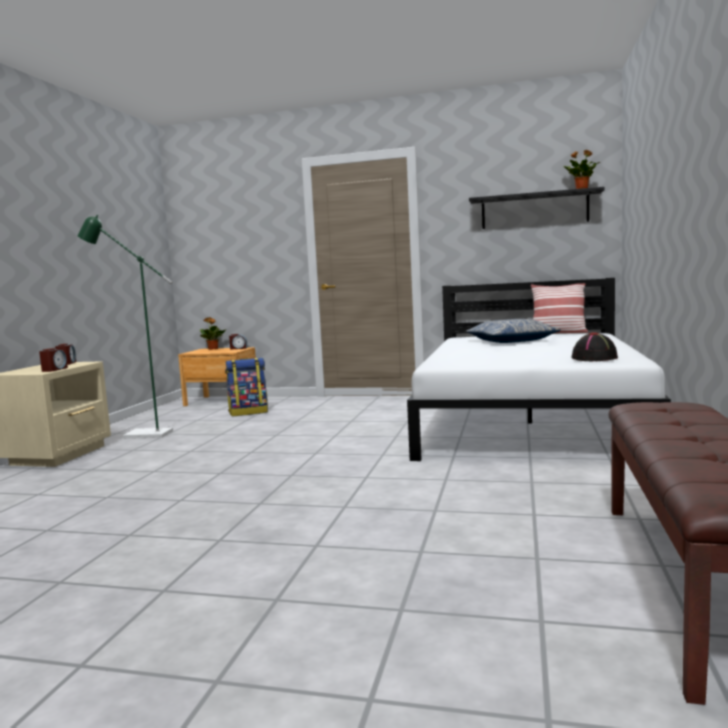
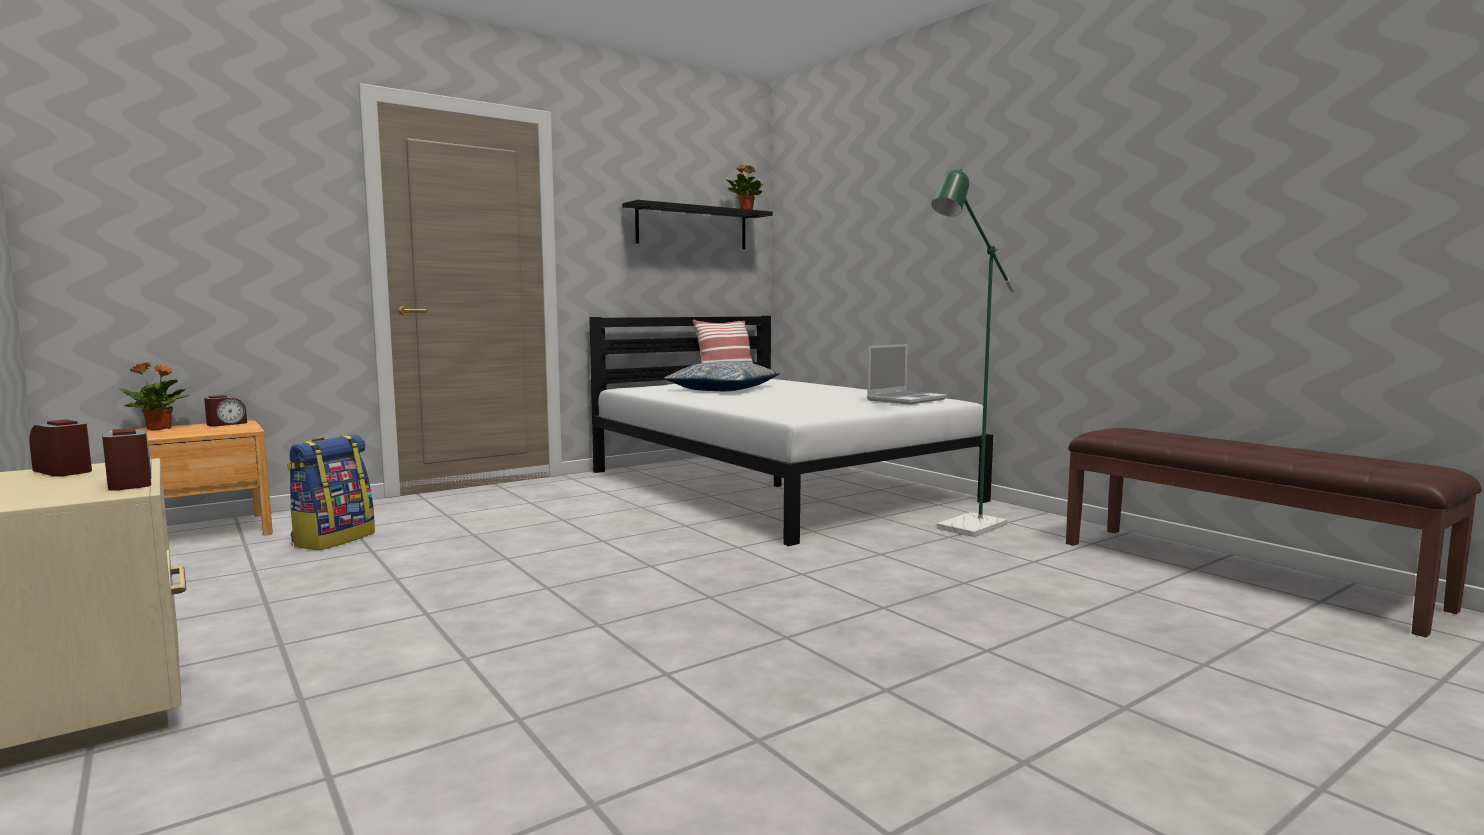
camera: 50 degrees left, 0 degrees up
green floor lamp [77,215,173,439] -> green floor lamp moved to [931,168,1014,537]
black hat [572,332,618,361] -> laptop [867,344,947,405]

